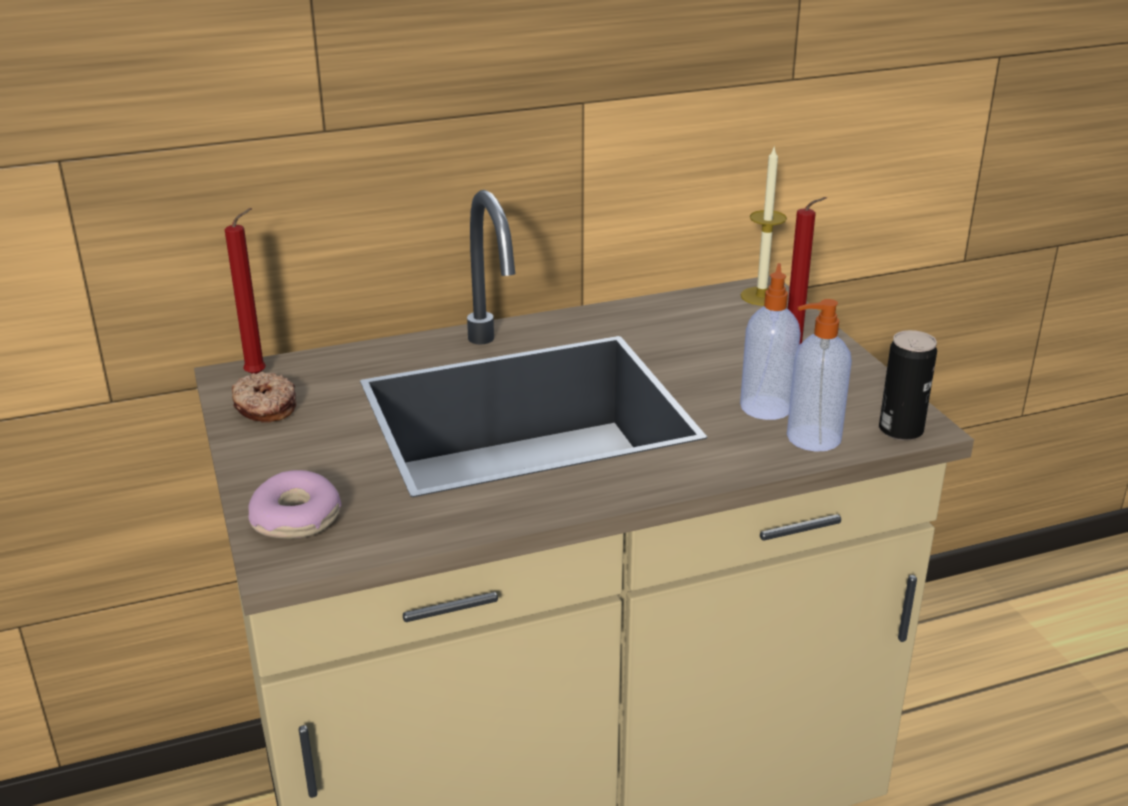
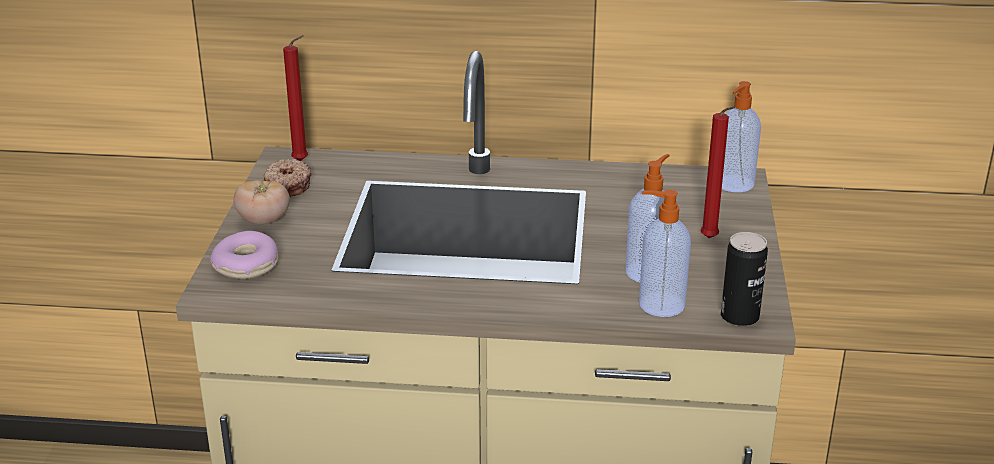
camera: 25 degrees right, 0 degrees up
candle [741,145,787,306] -> soap dispenser [722,81,761,192]
none -> tomato [233,179,290,224]

